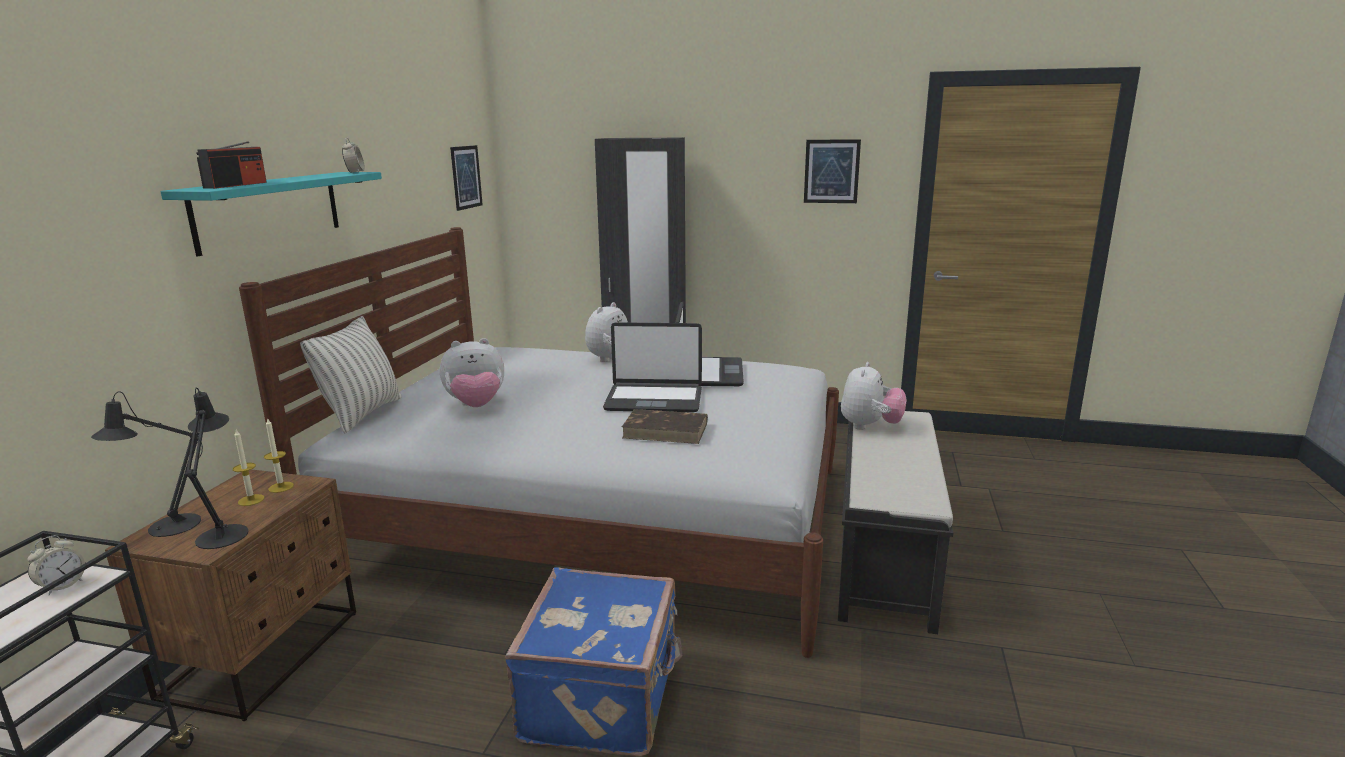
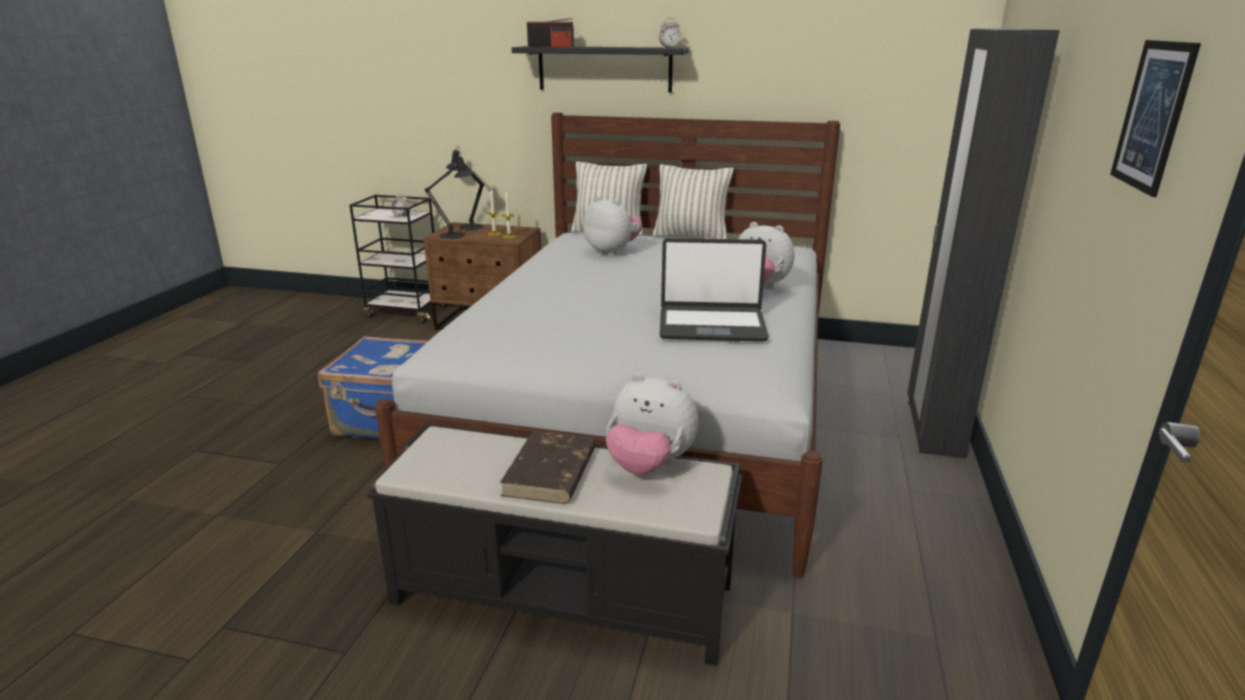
camera: 90 degrees right, 5 degrees up
turquoise shelf [160,172,382,257] -> black shelf [512,46,689,93]
plush toy [440,338,504,407] -> plush toy turned 150 degrees clockwise [583,196,642,256]
picture [450,145,483,211] -> none
laptop [603,322,702,413] -> none
brown book [622,409,708,444] -> brown book moved to [500,431,596,504]
none -> pillow [653,164,734,239]

